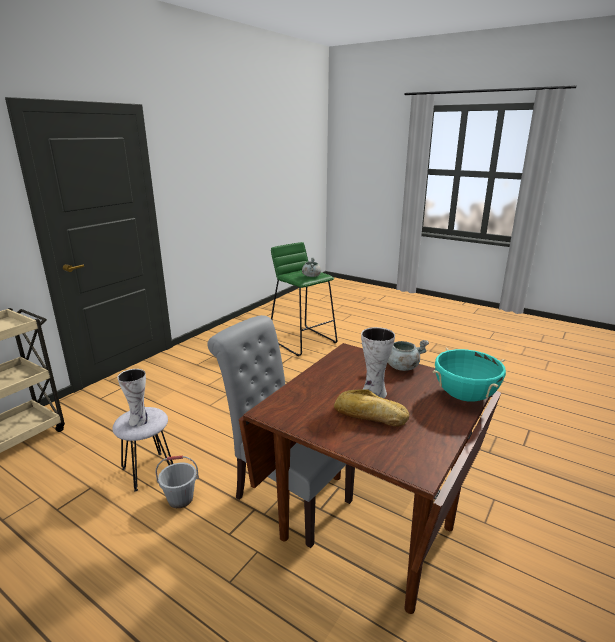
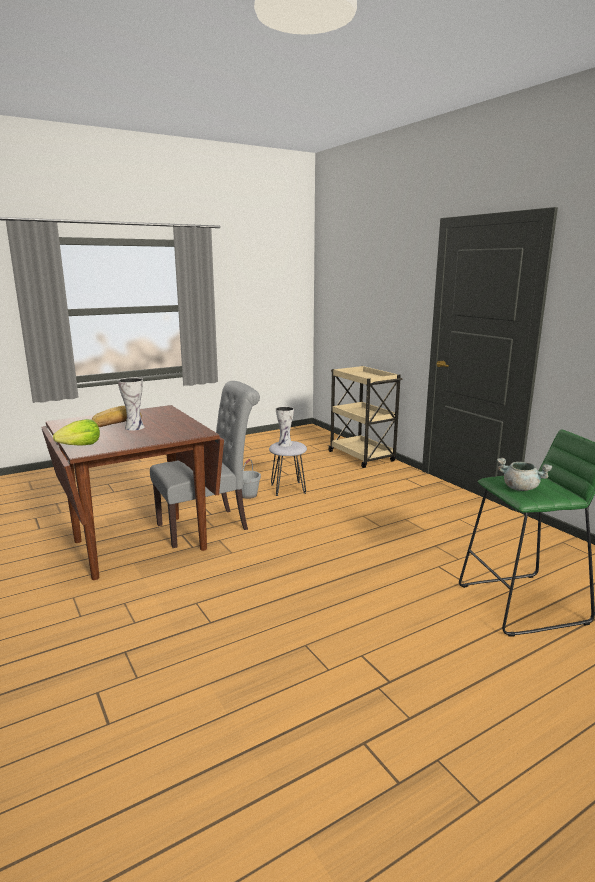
camera: 115 degrees right, 5 degrees down
grey cooking pot [388,340,429,371] -> none
turquoise cooking pot [432,348,506,402] -> lettuce [53,419,100,446]

